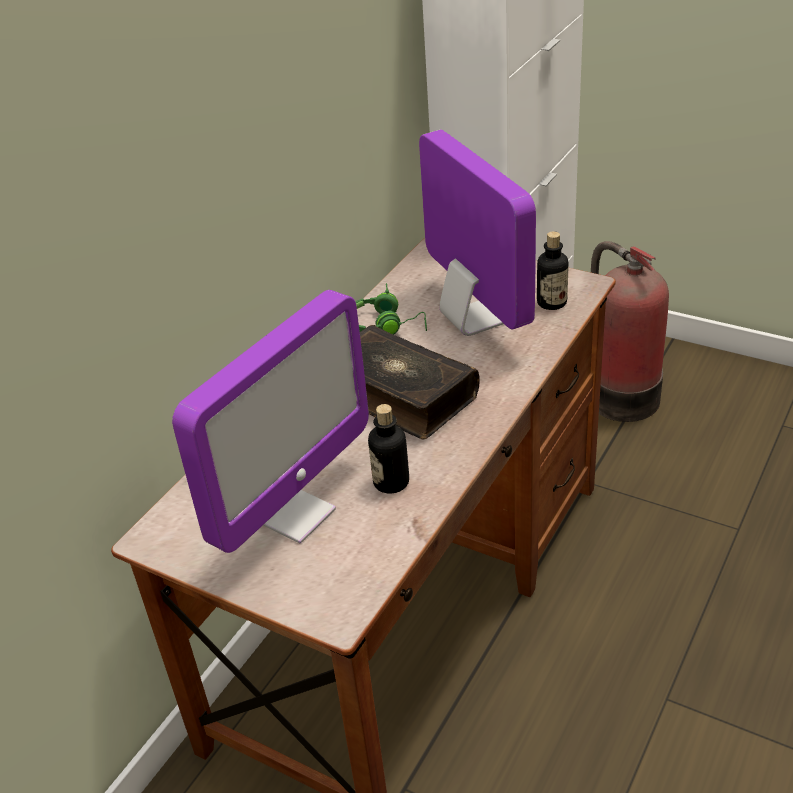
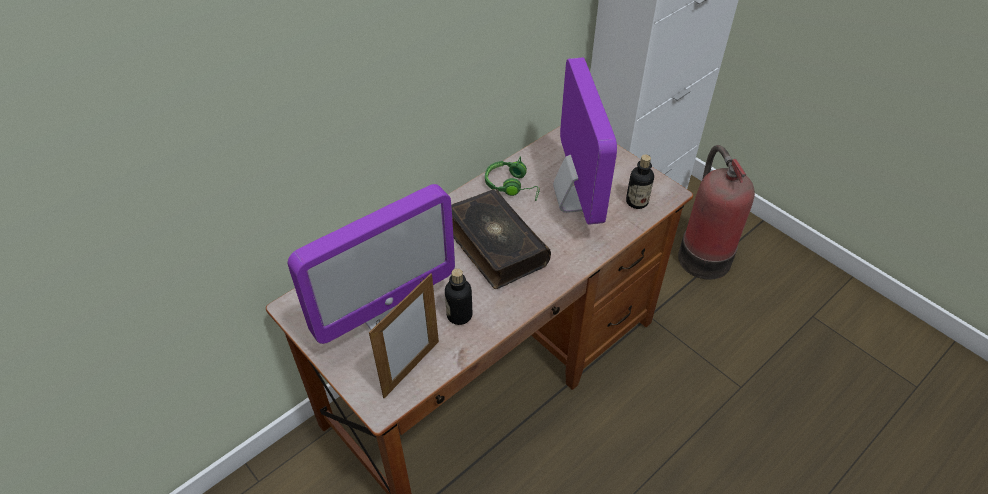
camera: 15 degrees right, 10 degrees up
none -> picture frame [369,273,439,398]

